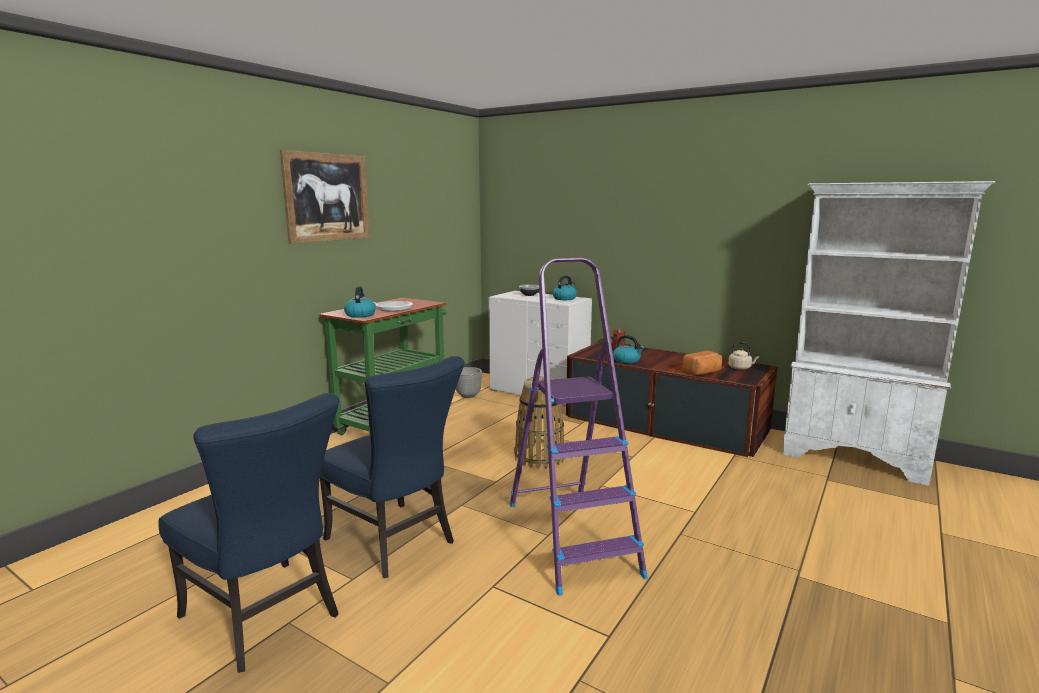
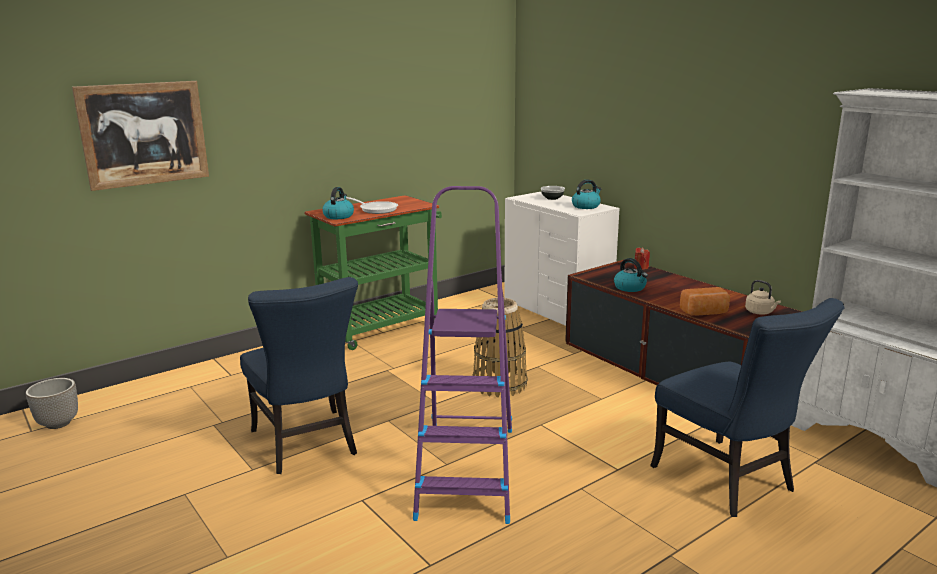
camera: 20 degrees right, 5 degrees up
blue chair [158,393,340,673] -> blue chair moved to [650,298,845,517]
picture [280,150,370,244] -> picture moved to [72,81,209,191]
planter [456,367,482,398] -> planter moved to [26,378,78,429]

